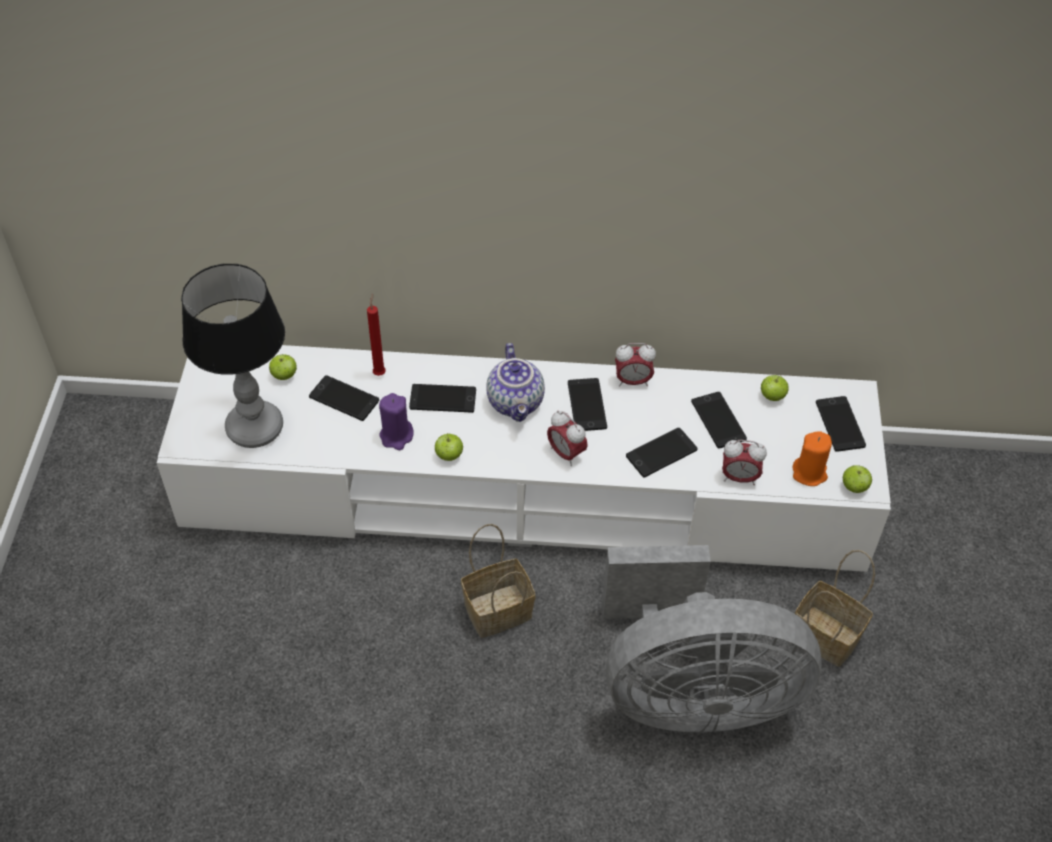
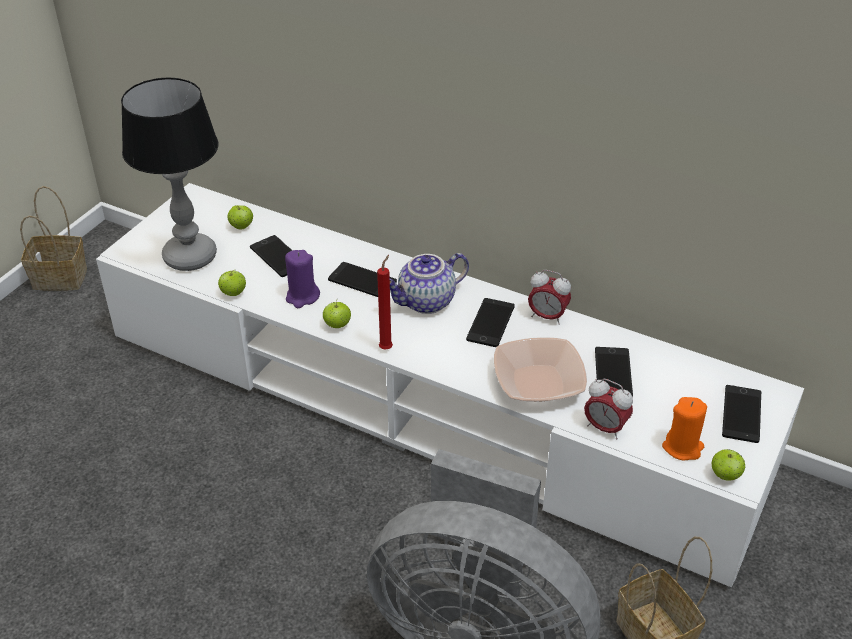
camera: 25 degrees right, 10 degrees down
red candle [367,293,386,376] -> red candle moved to [377,255,393,350]
basket [461,524,535,638] -> basket moved to [20,186,87,291]
teapot [486,343,545,422] -> teapot turned 45 degrees clockwise [390,253,469,314]
alarm clock [547,411,588,466] -> none
phone [626,428,698,478] -> bowl [494,337,587,402]
apple [761,375,789,401] -> apple moved to [218,270,246,296]

